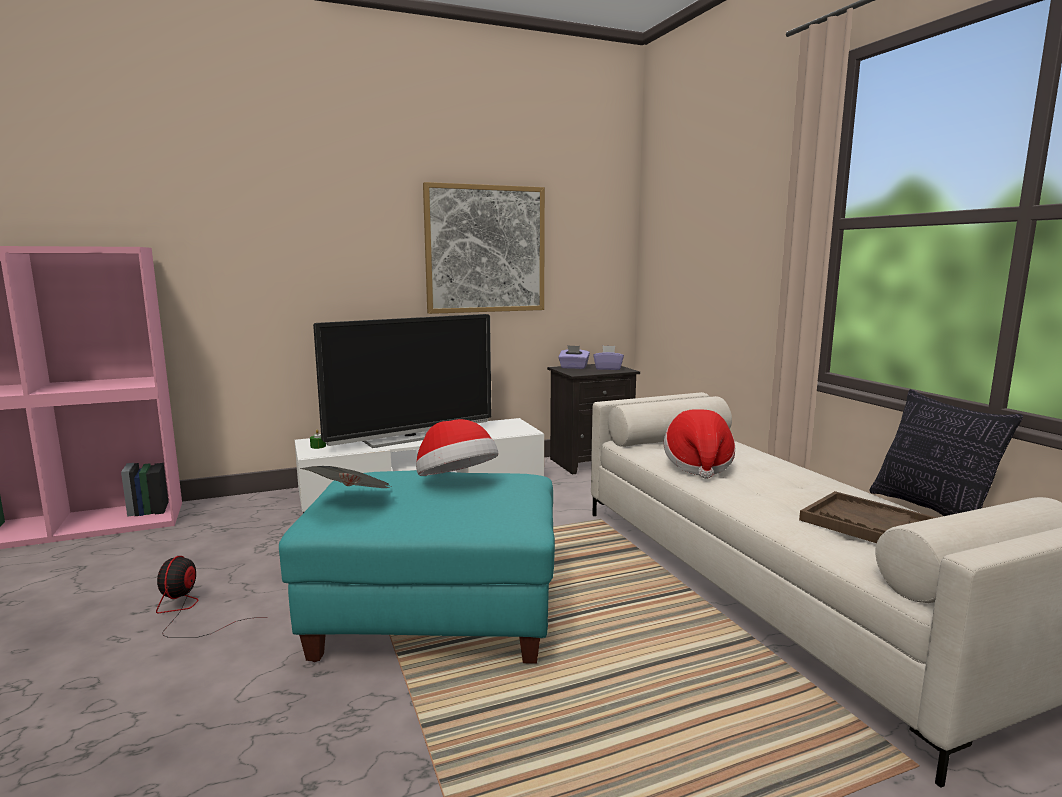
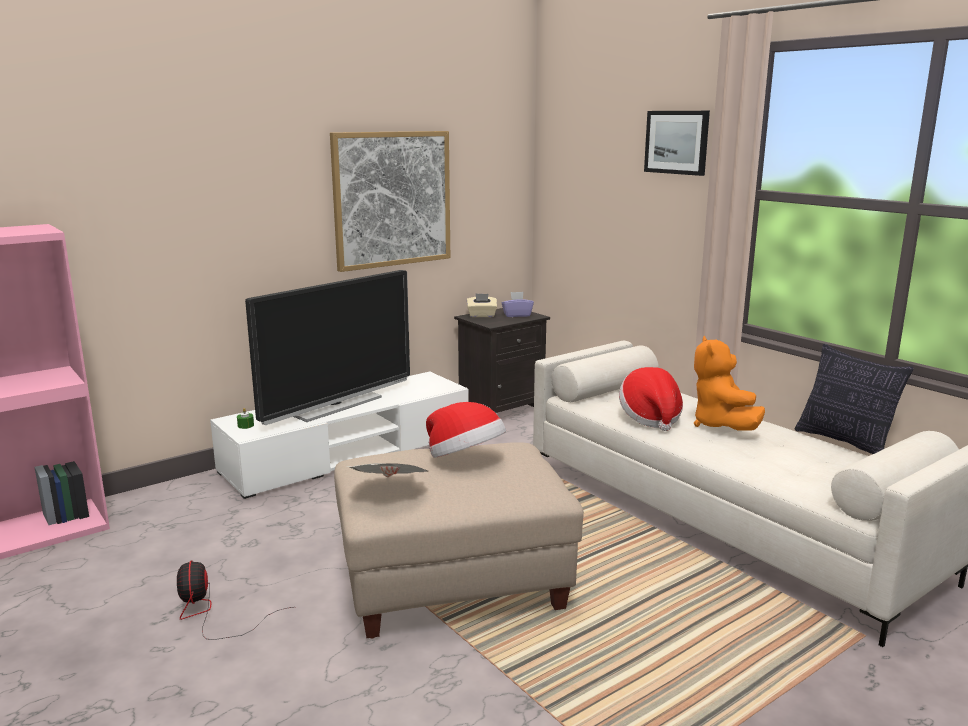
camera: 15 degrees left, 5 degrees up
turquoise ottoman [279,470,555,663] -> beige ottoman [334,442,584,639]
purple tissue box [558,345,590,369] -> beige tissue box [467,293,497,317]
brown tray [799,491,937,543] -> none
none -> picture [644,111,710,176]
none -> orange plush toy [694,336,765,431]

